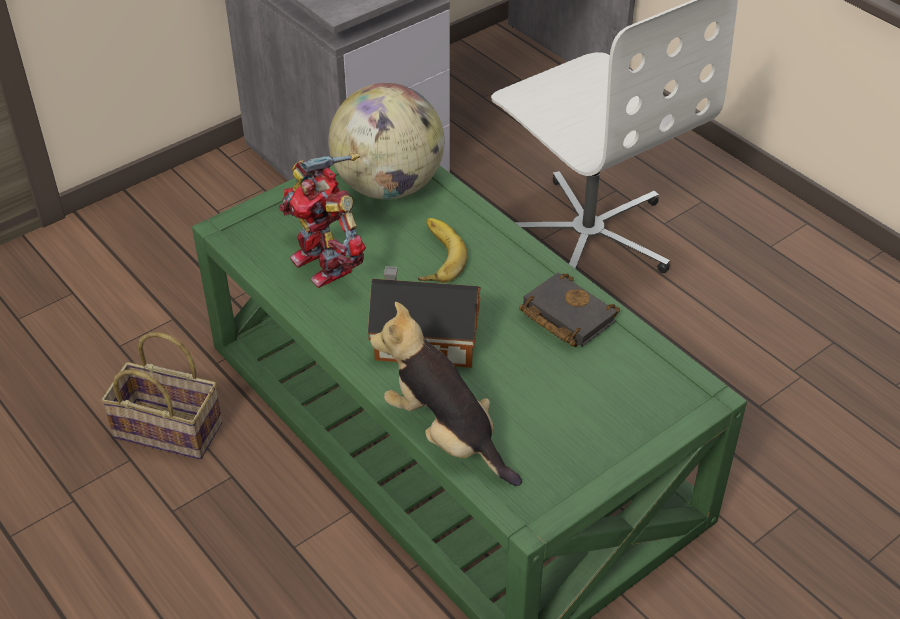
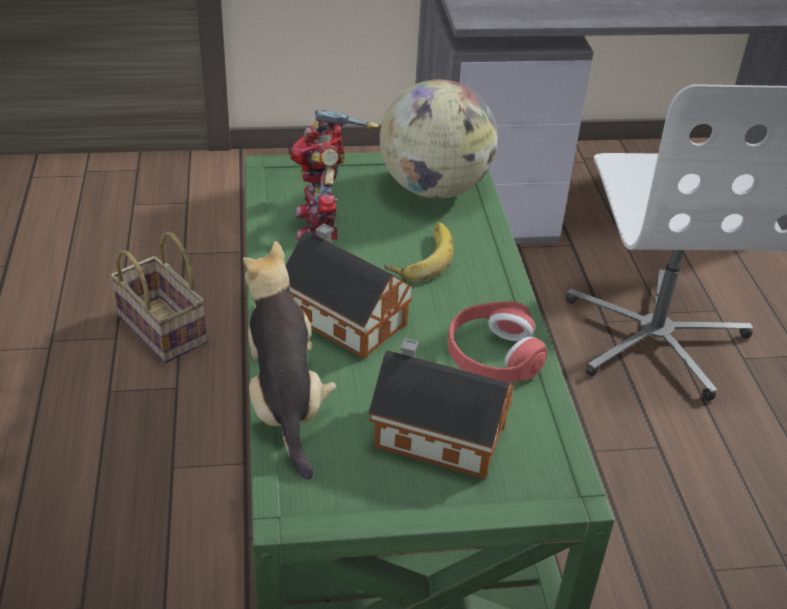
camera: 30 degrees right, 5 degrees down
black book [519,272,620,347] -> red headphones [448,301,548,382]
none -> toy house [368,338,515,479]

